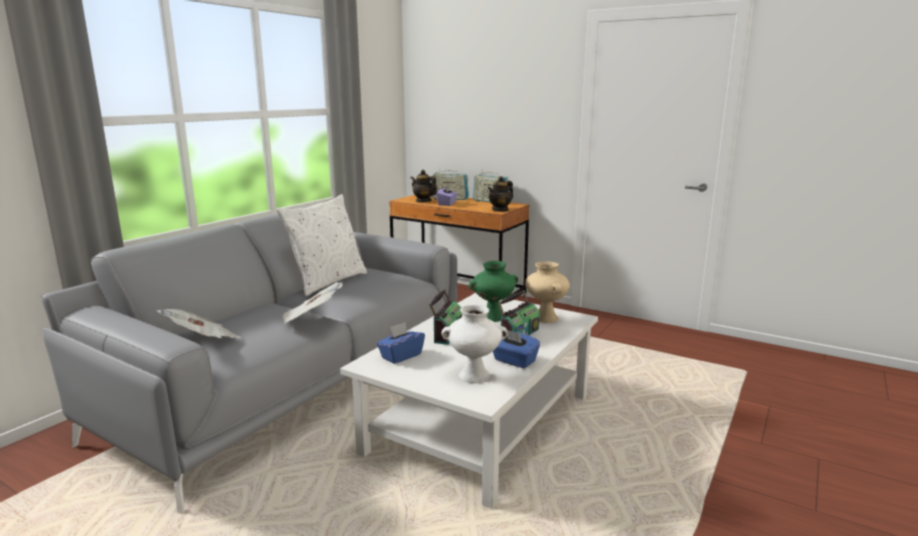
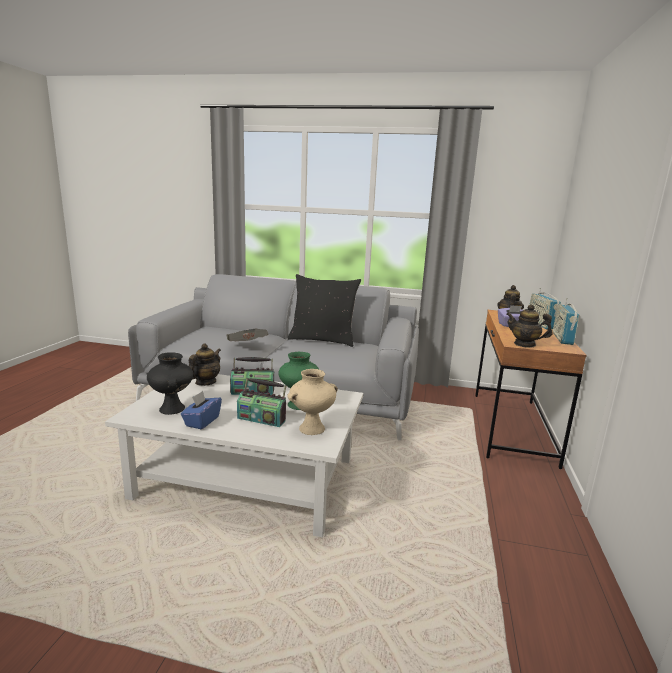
camera: 70 degrees right, 0 degrees up
newspaper [156,309,241,338] -> none
white pillow [276,194,367,296] -> black pillow [288,274,361,347]
blue tissue box [377,322,425,364] -> teapot [189,343,221,386]
white vase [442,305,507,383] -> black vase [147,352,193,415]

